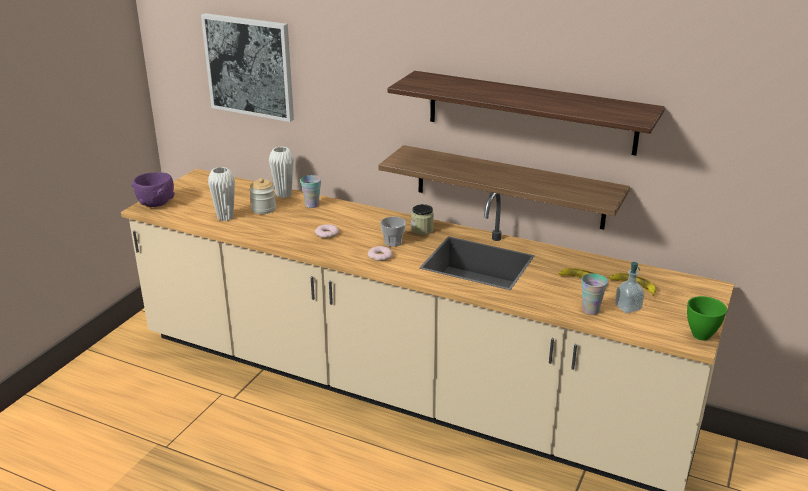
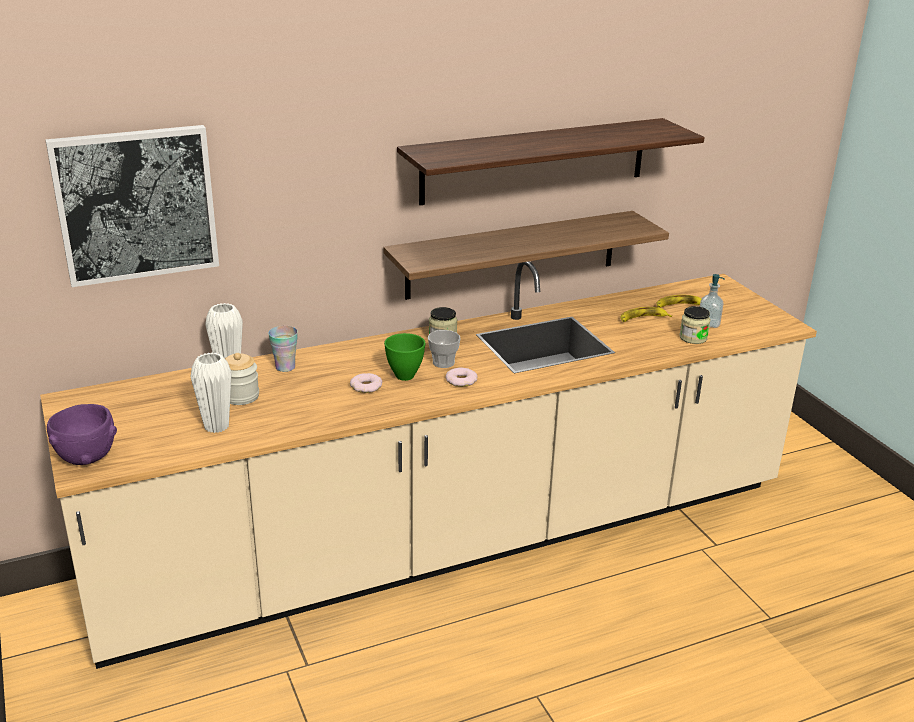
camera: 50 degrees left, 0 degrees up
cup [582,274,608,315] -> jar [679,306,710,344]
green bowl [687,296,727,340] -> green bowl moved to [384,333,425,381]

